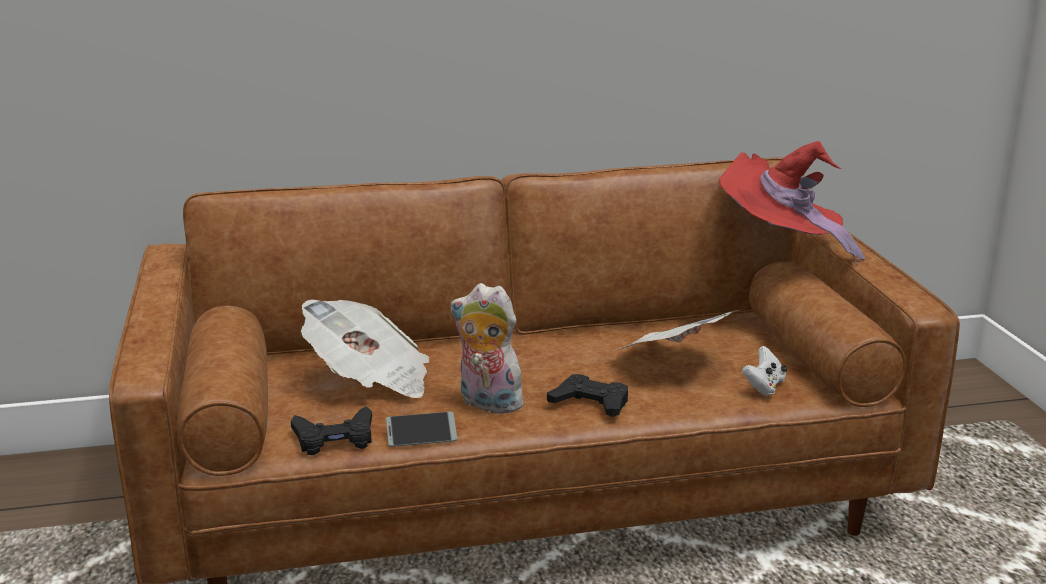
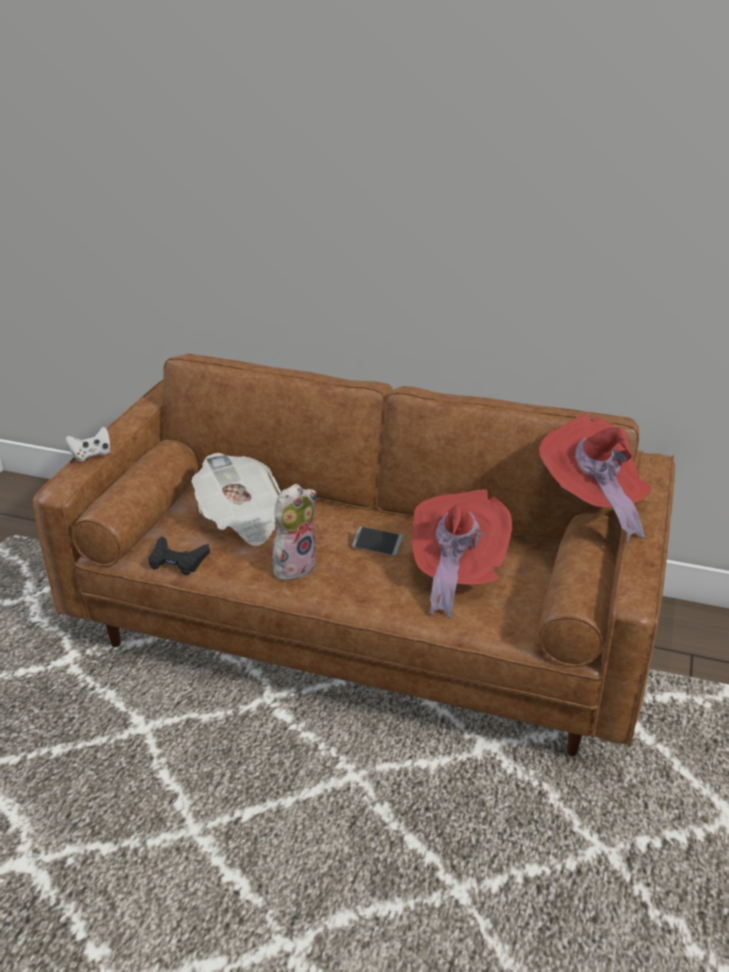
camera: 30 degrees right, 10 degrees up
phone [386,412,457,447] -> phone moved to [352,526,403,556]
plush toy [451,283,530,414] -> plush toy turned 75 degrees clockwise [272,484,317,581]
black game controller [547,374,628,417] -> none
newspaper [610,310,739,352] -> red hat [411,489,512,618]
white game controller [742,346,787,396] -> white game controller moved to [65,426,110,461]

